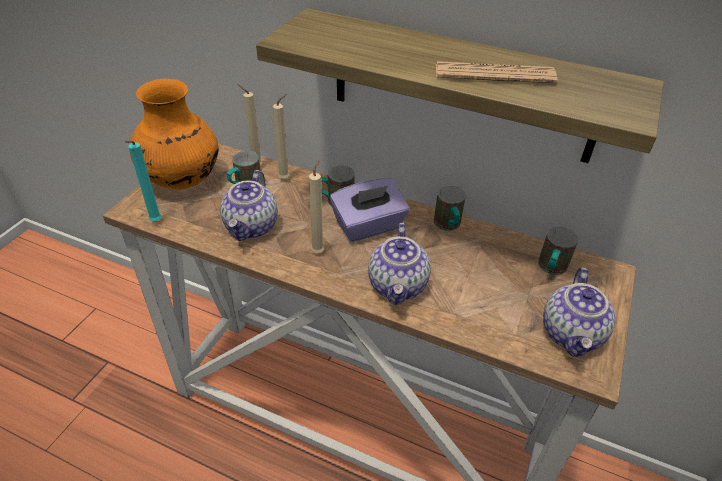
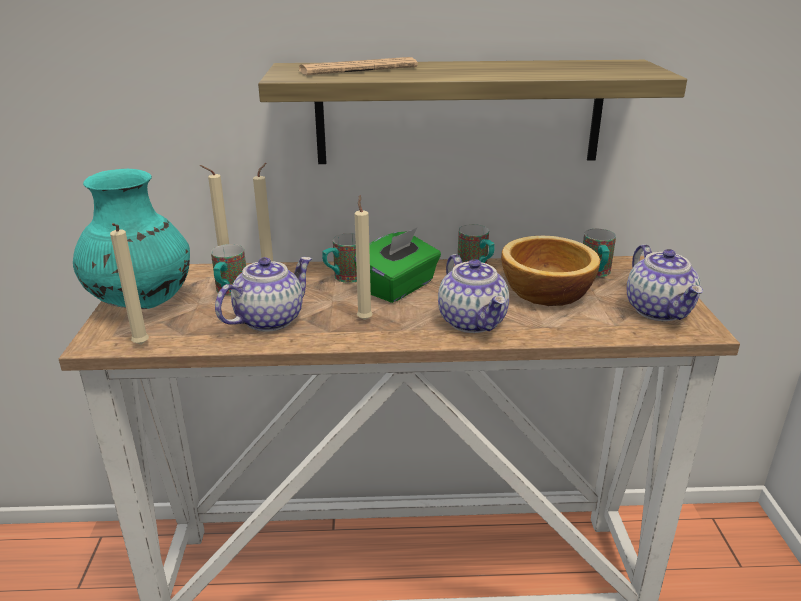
camera: 25 degrees left, 15 degrees down
turquoise candle [125,141,162,221] -> beige candle [110,223,149,345]
orange vase [130,79,219,189] -> turquoise vase [73,169,190,309]
teapot [220,170,278,241] -> teapot turned 120 degrees counterclockwise [215,257,312,332]
purple tissue box [330,178,409,242] -> green tissue box [354,228,441,303]
newspaper [436,61,558,84] -> newspaper moved to [299,57,418,75]
none -> bowl [501,236,600,306]

